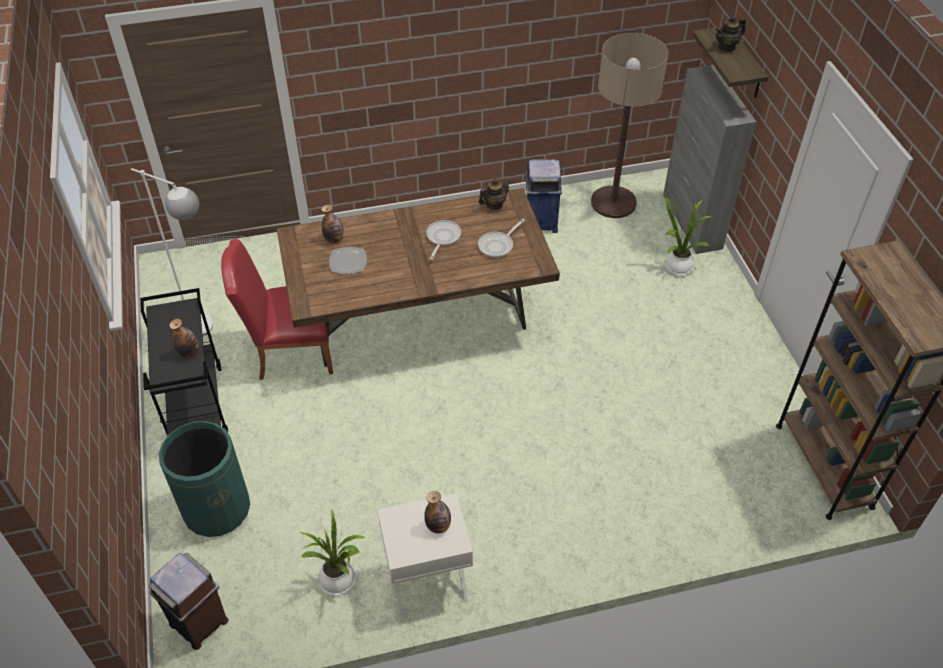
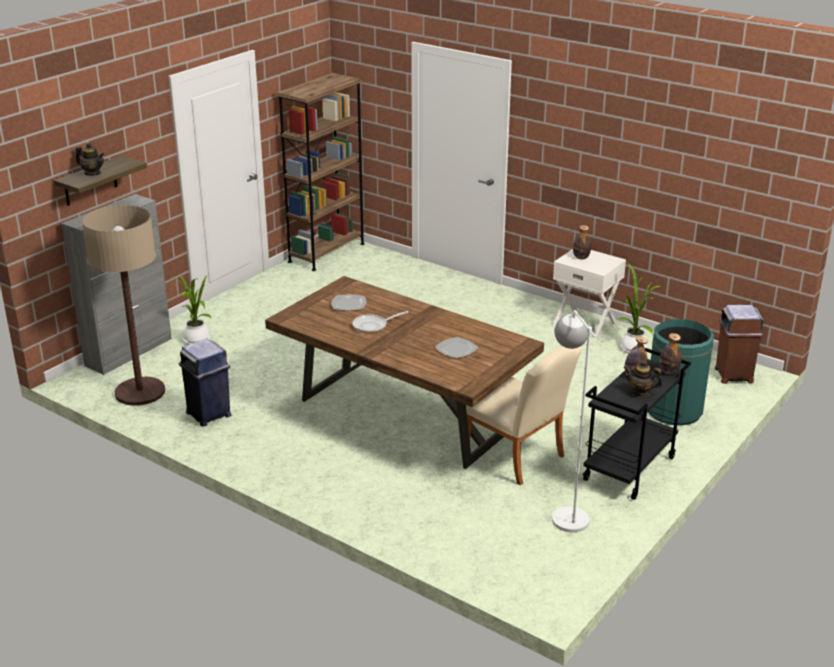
camera: 130 degrees left, 20 degrees down
red chair [221,239,333,380] -> beige chair [466,347,582,485]
bottle [321,204,344,244] -> bottle moved to [659,333,682,374]
frying pan [478,219,525,257] -> plate [331,294,367,311]
teapot [479,179,511,210] -> teapot moved to [623,360,663,397]

